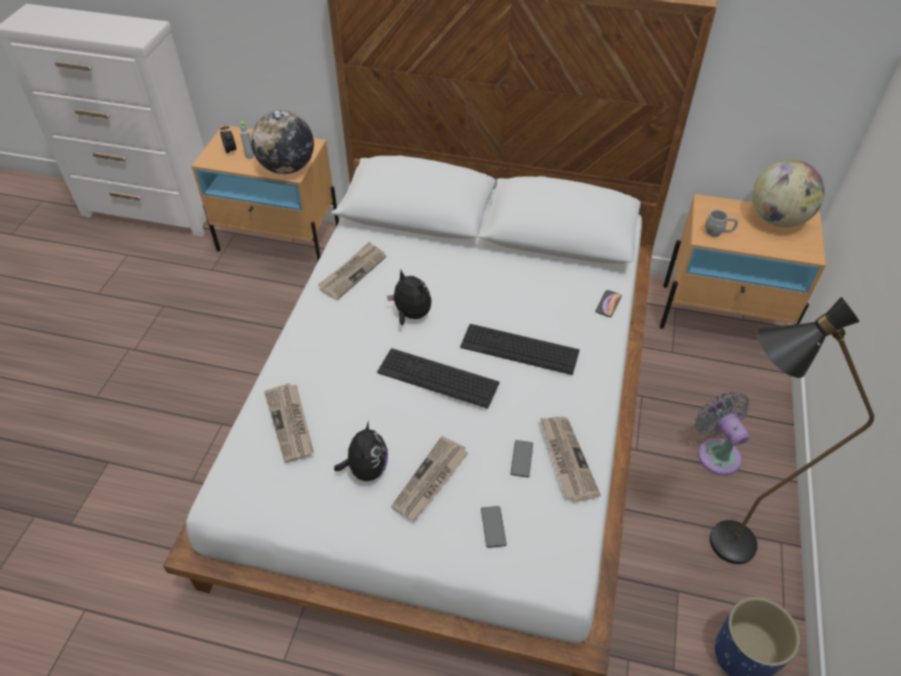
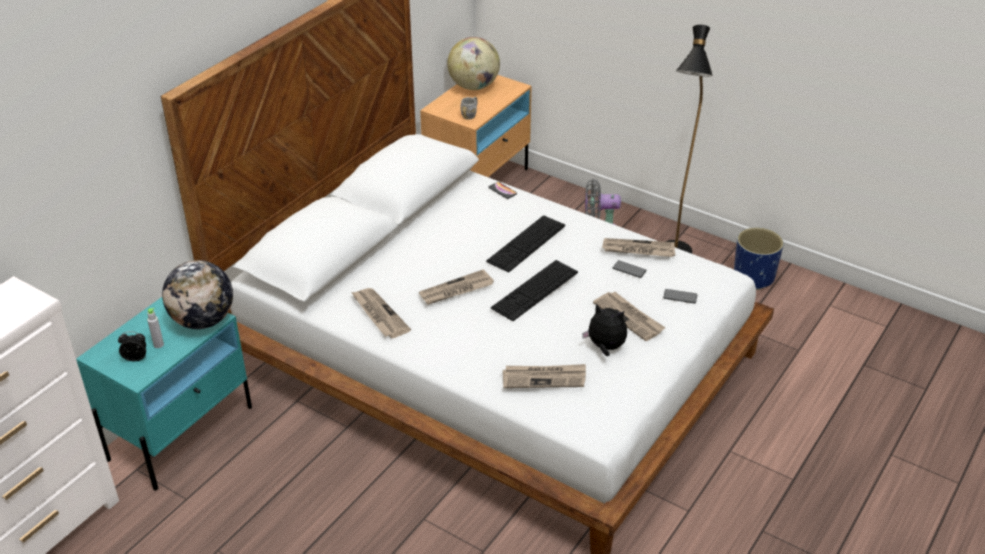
camera: 70 degrees left, 10 degrees down
beige nightstand [192,125,339,261] -> turquoise nightstand [76,297,252,490]
plush toy [387,270,431,325] -> newspaper [419,269,494,305]

